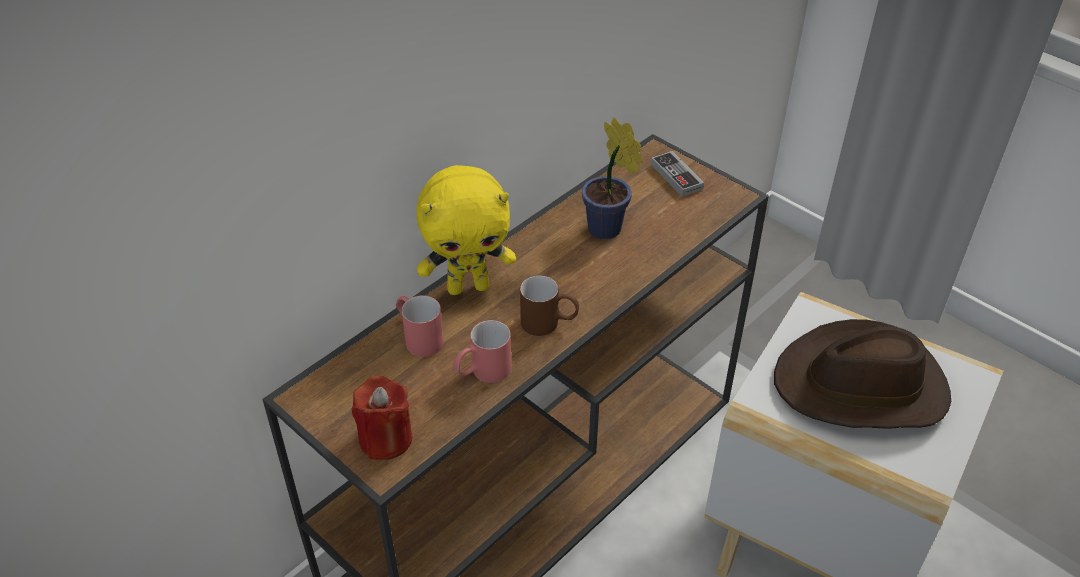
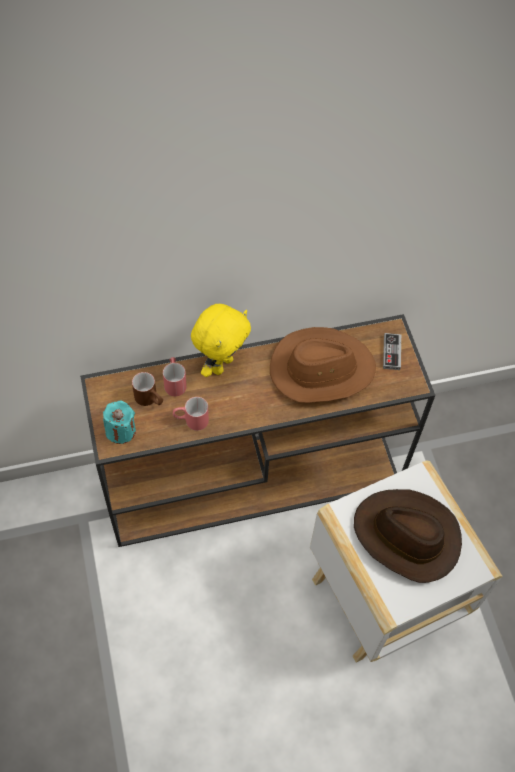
camera: 30 degrees right, 15 degrees up
red candle [352,376,412,460] -> turquoise candle [103,401,136,444]
yellow plush toy [416,165,516,295] -> yellow plush toy turned 75 degrees counterclockwise [191,304,251,377]
brown mug [520,276,579,336] -> brown mug moved to [132,372,163,406]
potted plant [582,118,643,239] -> brown hat [270,327,376,403]

